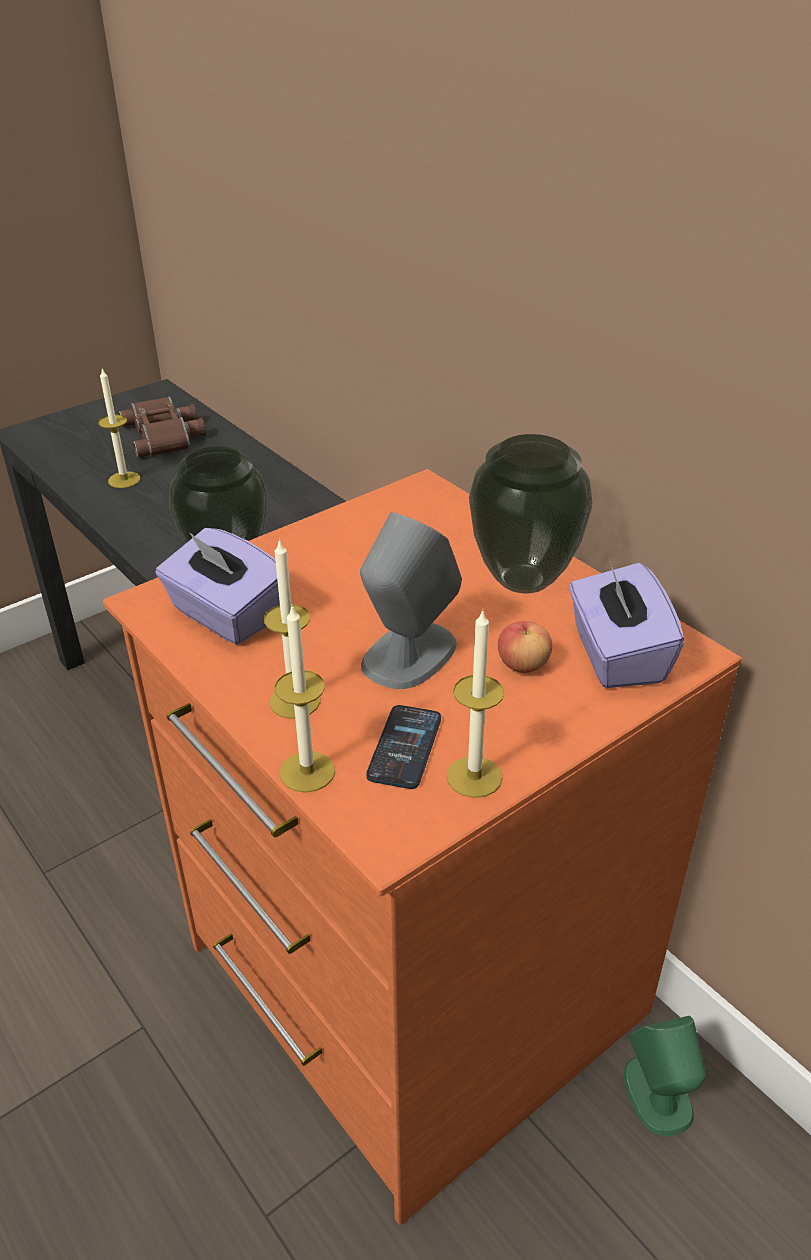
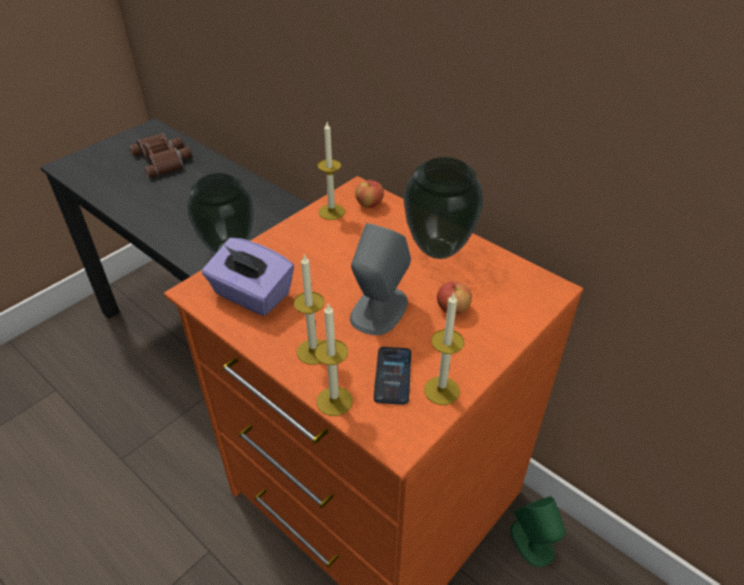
camera: 10 degrees left, 5 degrees up
candle [98,369,140,488] -> candle moved to [317,122,345,220]
purple tissue box [569,562,685,688] -> none
none -> apple [355,180,384,208]

